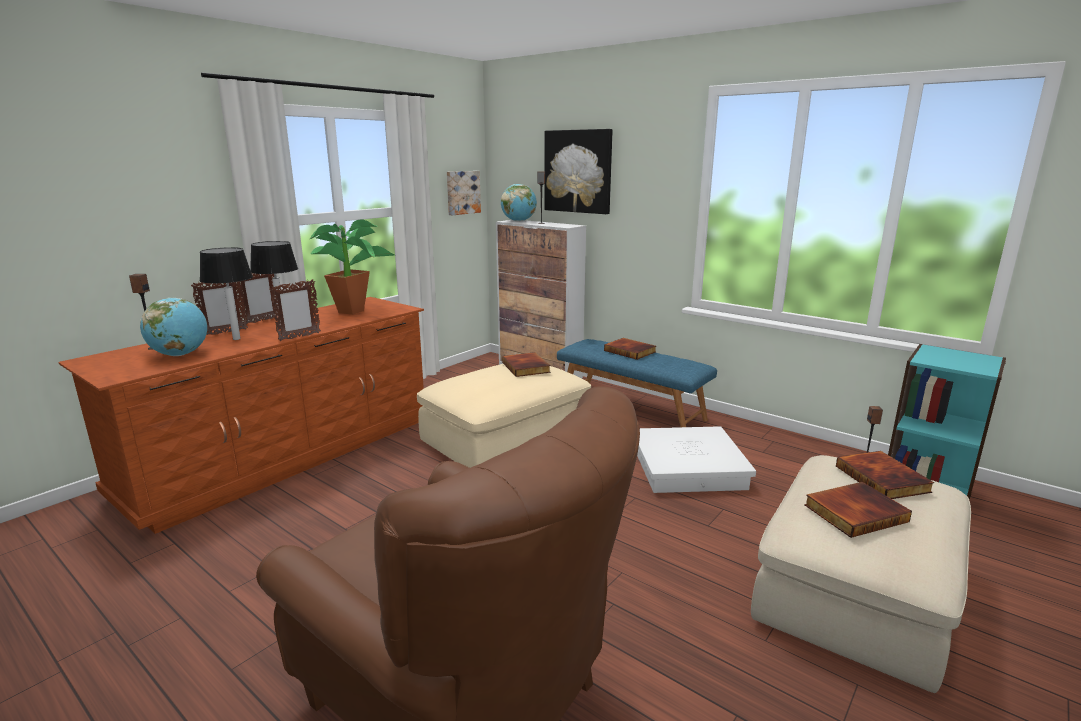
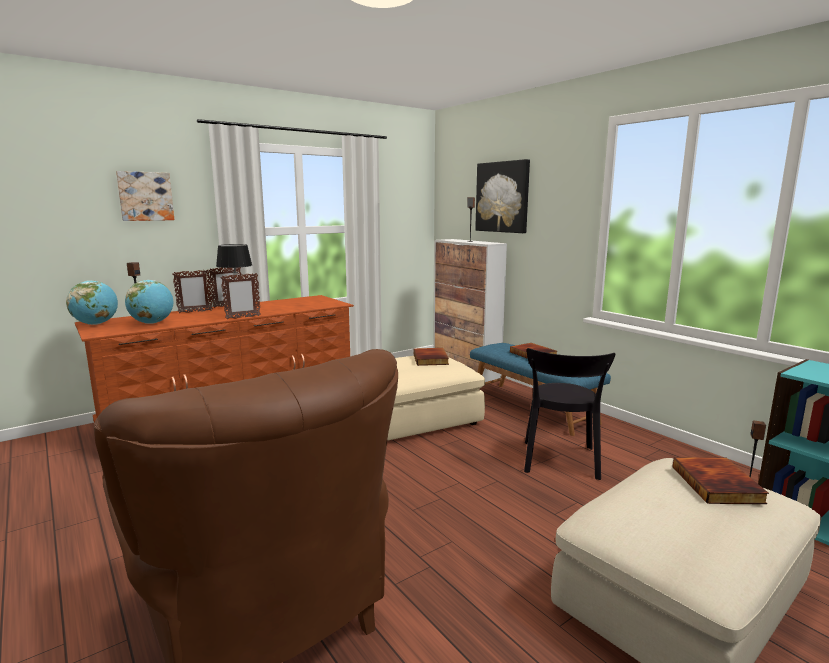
camera: 15 degrees right, 5 degrees down
table lamp [200,247,253,340] -> none
potted plant [310,220,394,315] -> none
picture [447,171,481,215] -> picture moved to [116,171,175,221]
globe [501,184,537,222] -> globe moved to [66,280,118,325]
white storage box [637,426,756,493] -> black chair [524,348,615,480]
book [804,482,912,538] -> none

